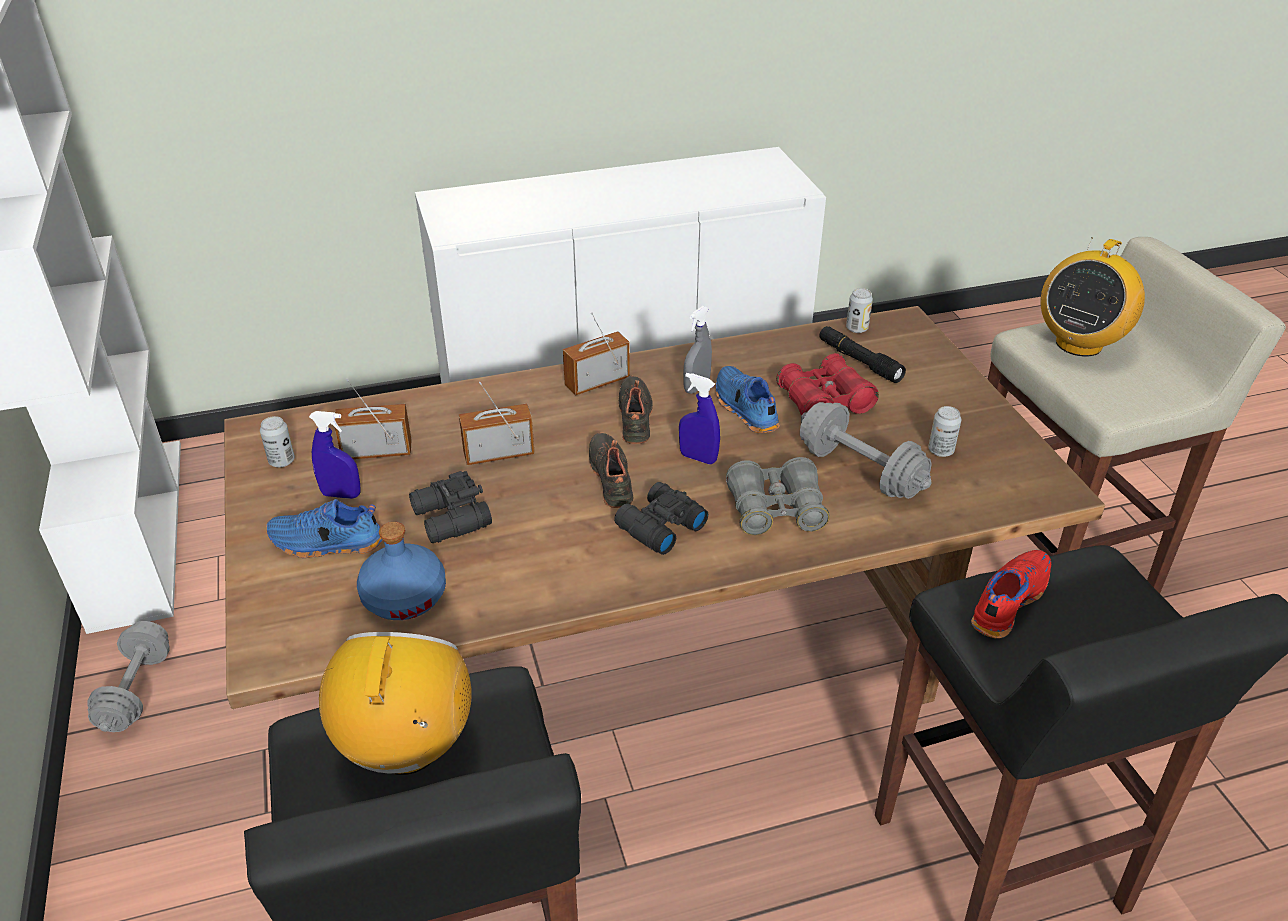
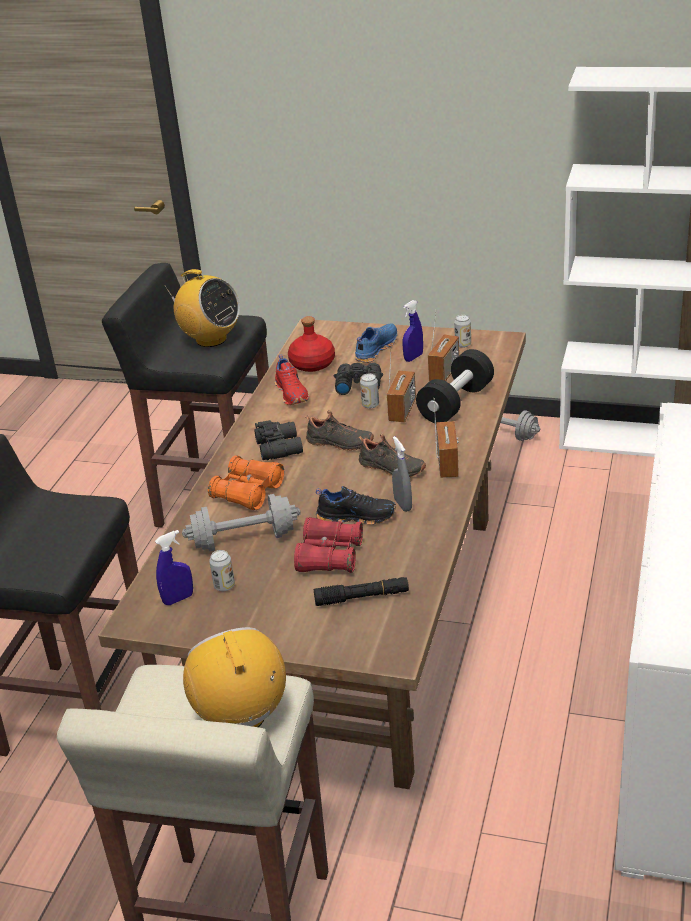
camera: 125 degrees right, 5 degrees down
blue bottle [357,522,446,620] -> red bottle [288,316,335,372]
blue spray bottle [679,373,720,464] -> blue spray bottle moved to [155,530,193,605]
blue shoe [716,366,780,433] -> black shoe [316,486,396,525]
grey binoculars [726,457,830,535] -> orange binoculars [208,455,284,510]
can [846,288,873,333] -> can moved to [360,374,379,409]
red shoe [971,550,1051,639] -> red shoe moved to [275,355,309,405]
none -> black dumbbell [416,349,494,423]

